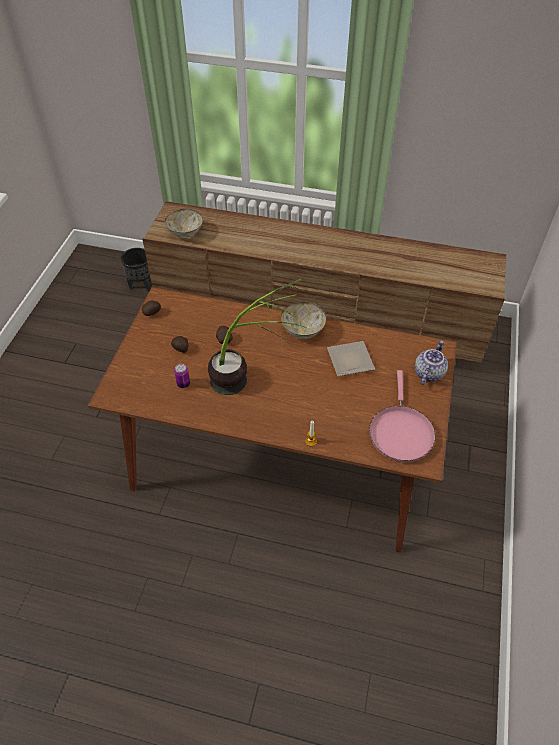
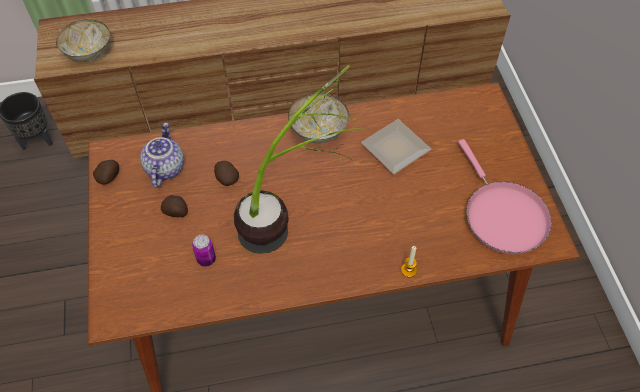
camera: 25 degrees left, 5 degrees up
teapot [415,341,448,385] -> teapot moved to [140,122,184,188]

